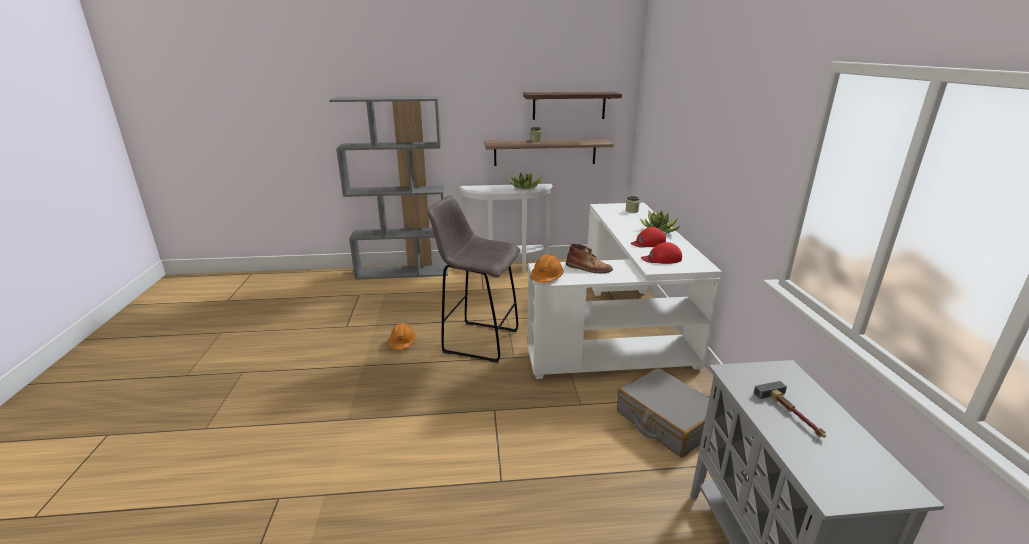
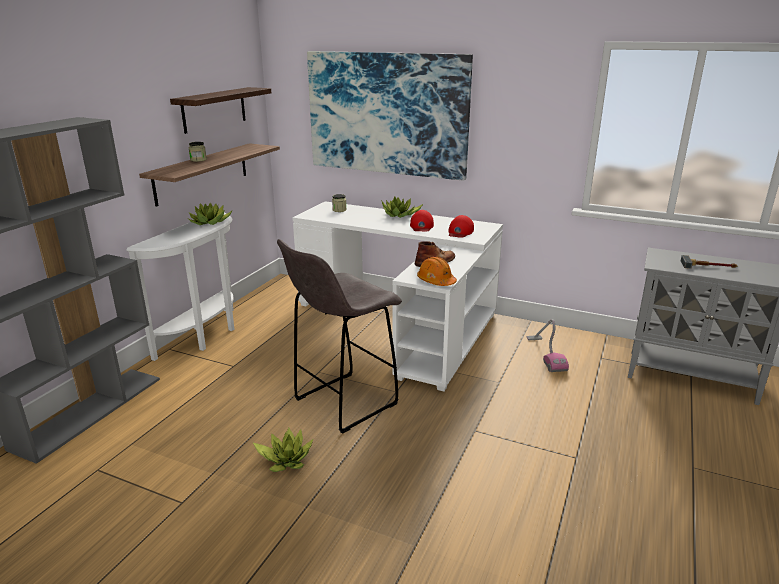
camera: 60 degrees left, 0 degrees up
orange hard hat [389,323,416,350] -> potted plant [253,428,313,472]
grey suitcase [617,368,709,457] -> vacuum cleaner [527,319,569,372]
none -> picture [307,51,473,181]

